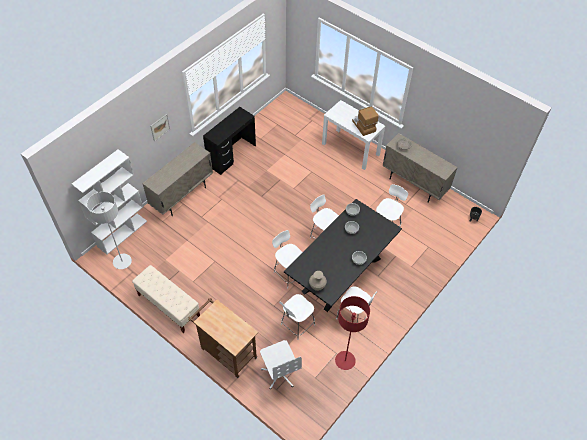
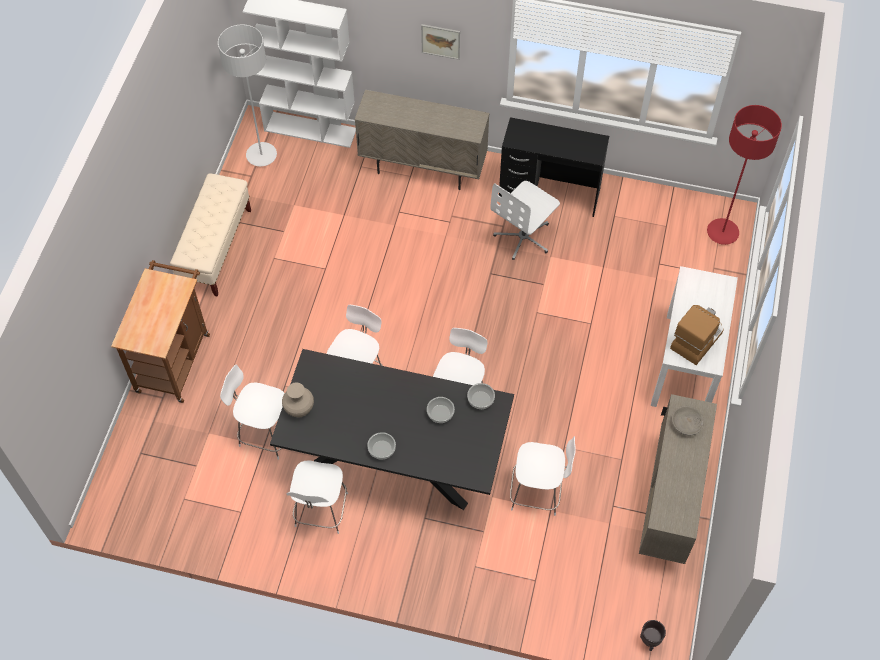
camera: 65 degrees right, 5 degrees up
white office chair [260,340,302,390] -> white office chair moved to [490,181,560,260]
red floor lamp [335,296,370,370] -> red floor lamp moved to [707,105,782,245]

